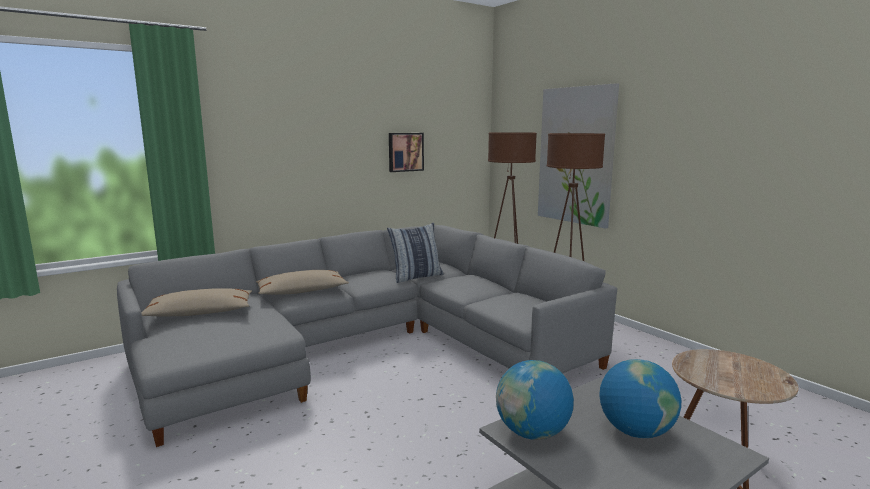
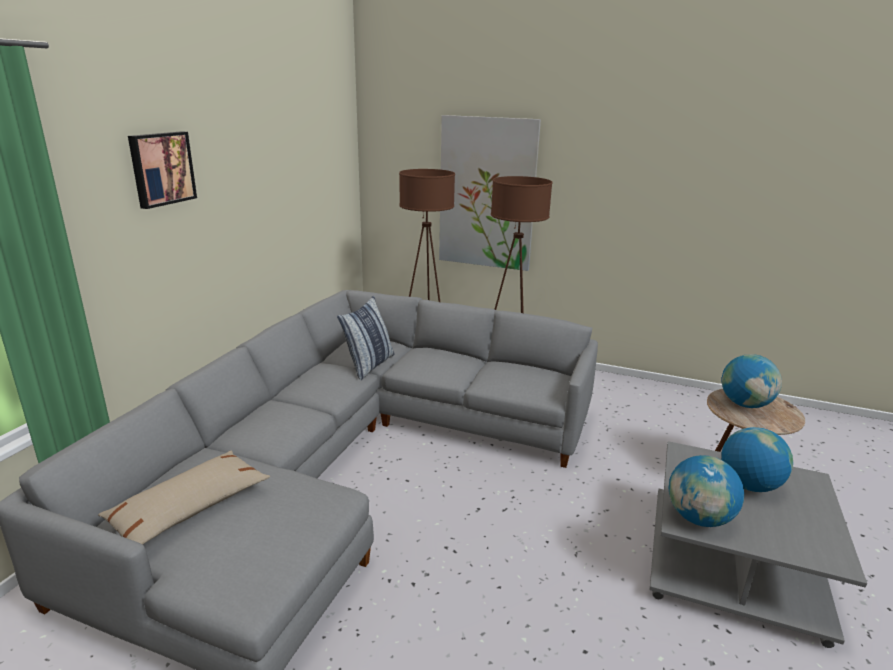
camera: 35 degrees left, 10 degrees up
beige pillow [256,270,349,295] -> none
picture [389,133,424,172] -> picture moved to [128,131,197,209]
none -> globe [722,354,782,408]

